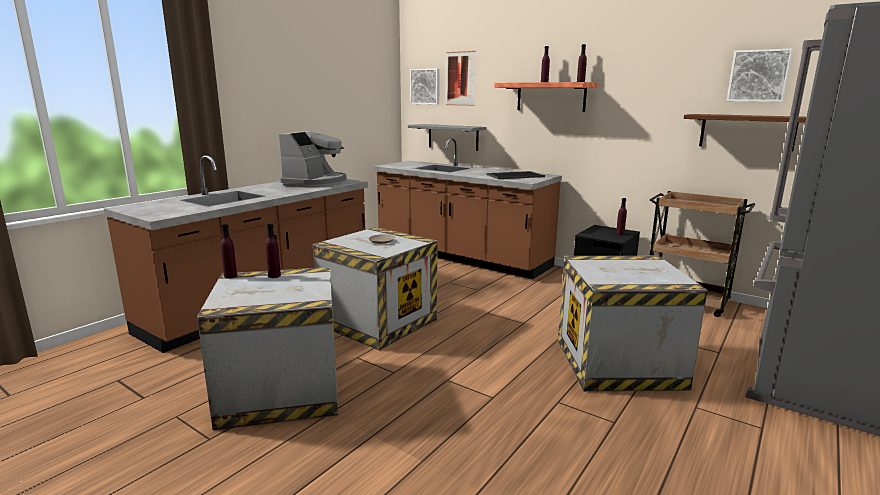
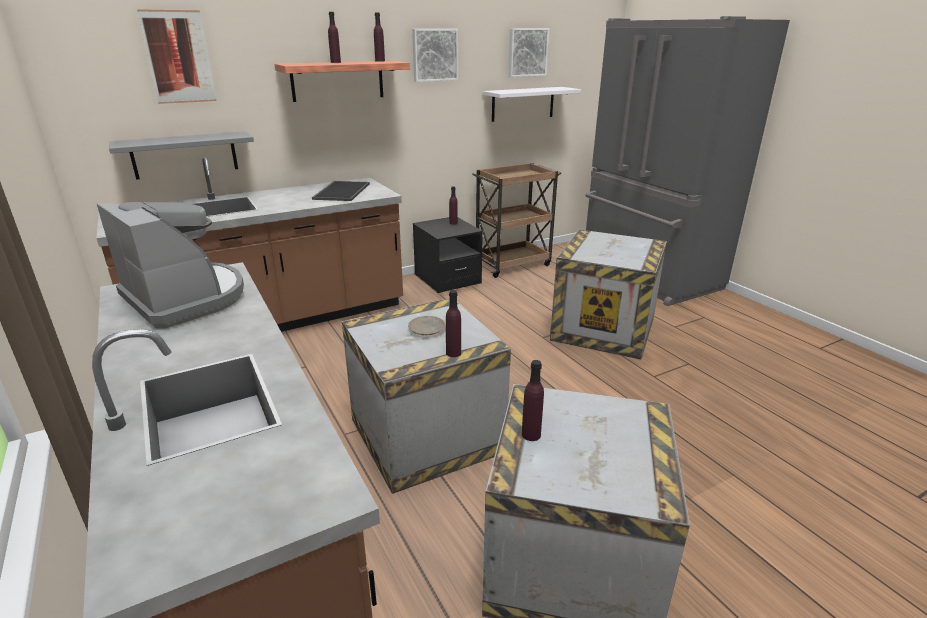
camera: 65 degrees left, 10 degrees up
purple bottle [221,223,237,279] -> purple bottle moved to [446,290,461,357]
picture [410,69,440,105] -> picture moved to [412,29,458,82]
brown shelf [684,114,806,151] -> white shelf [483,87,581,122]

